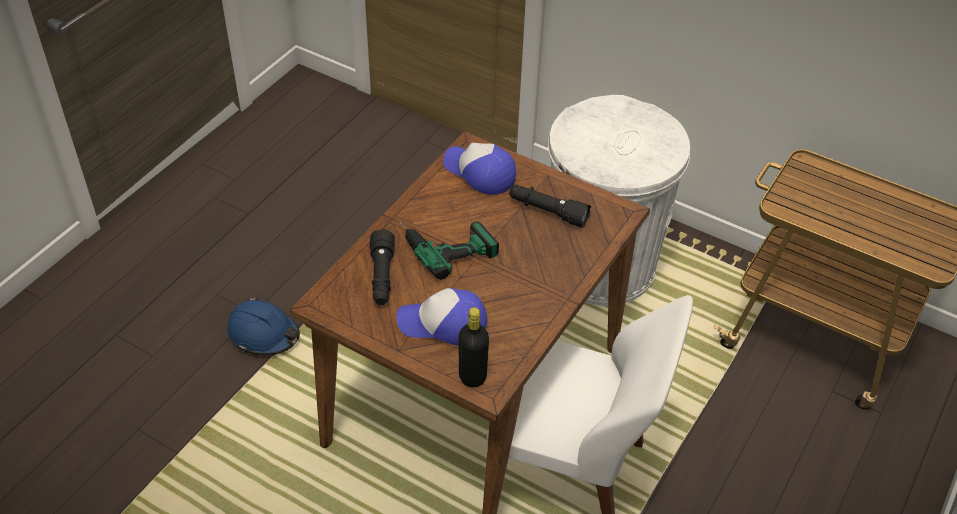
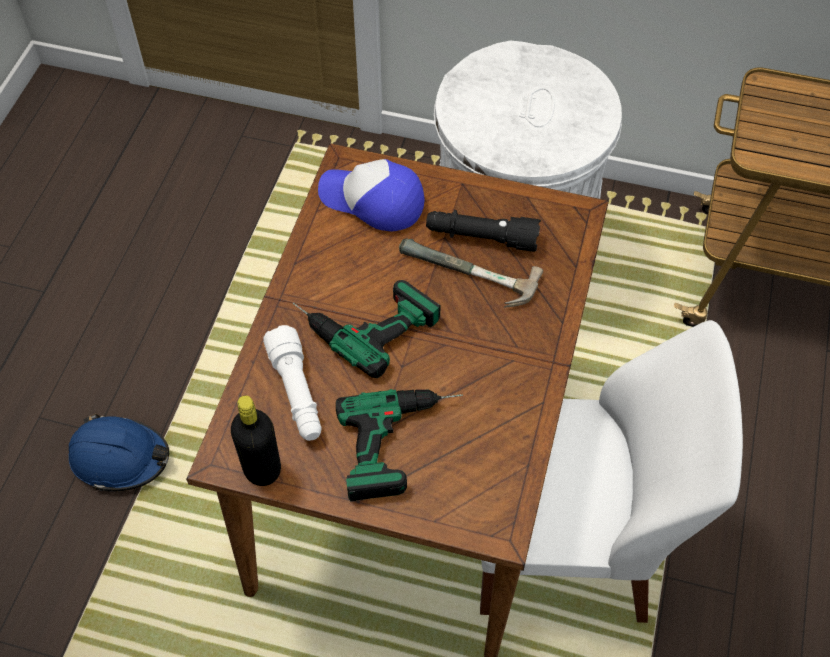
camera: 15 degrees left, 10 degrees up
black flashlight [370,229,395,305] -> white flashlight [263,325,322,441]
cap [397,288,487,345] -> power drill [336,389,463,502]
black bottle [458,307,489,387] -> black bottle moved to [231,396,281,486]
none -> hammer [399,239,543,307]

